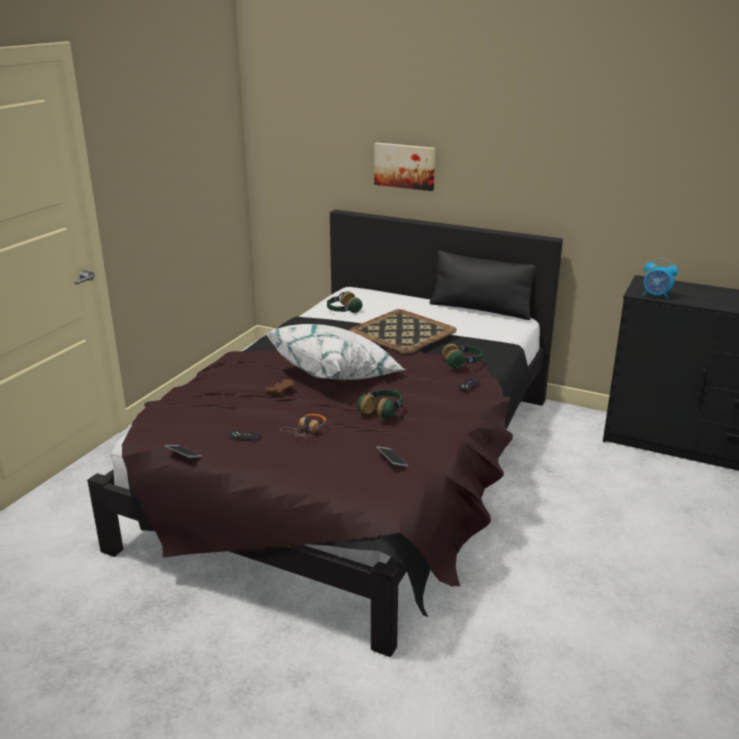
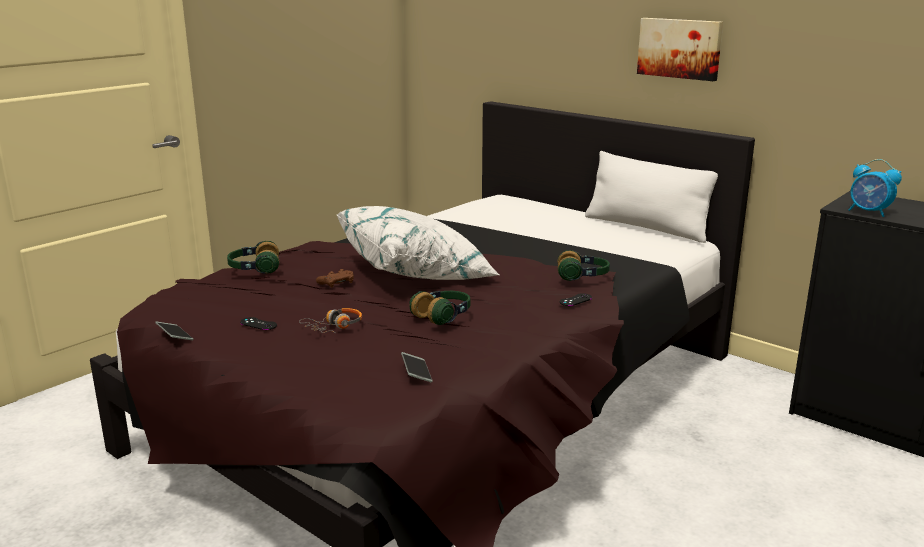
camera: 15 degrees right, 5 degrees down
headphones [327,291,362,313] -> headphones moved to [227,241,279,274]
tray [349,309,457,354] -> none
picture [374,143,435,191] -> picture moved to [637,18,723,81]
black pillow [430,250,536,320] -> white pillow [585,151,718,243]

